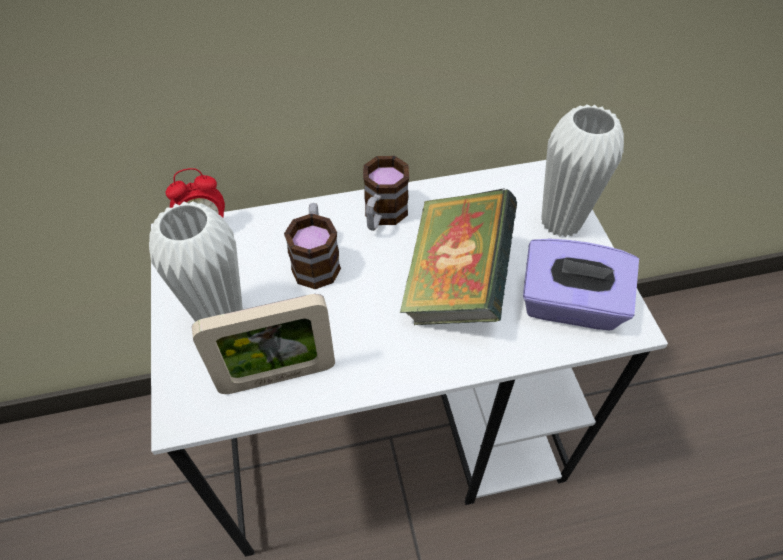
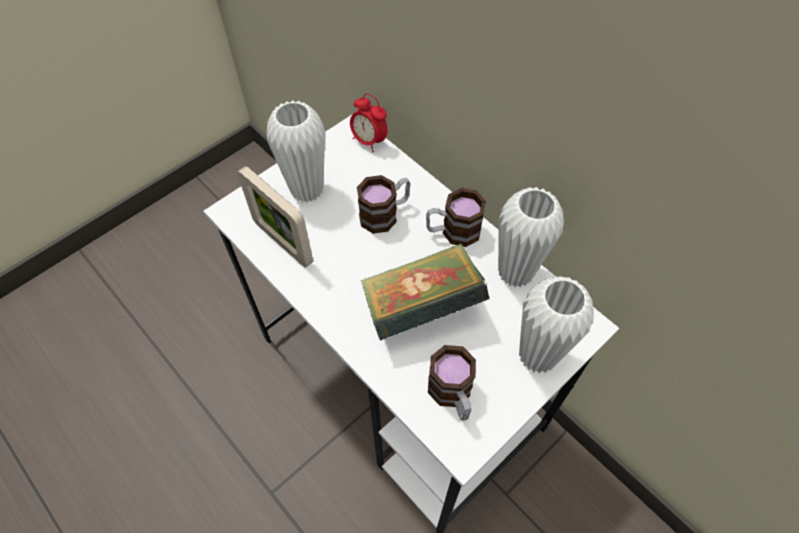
camera: 60 degrees right, 5 degrees up
purple tissue box [523,238,639,330] -> mug [428,345,476,421]
none -> white vase [498,187,564,287]

